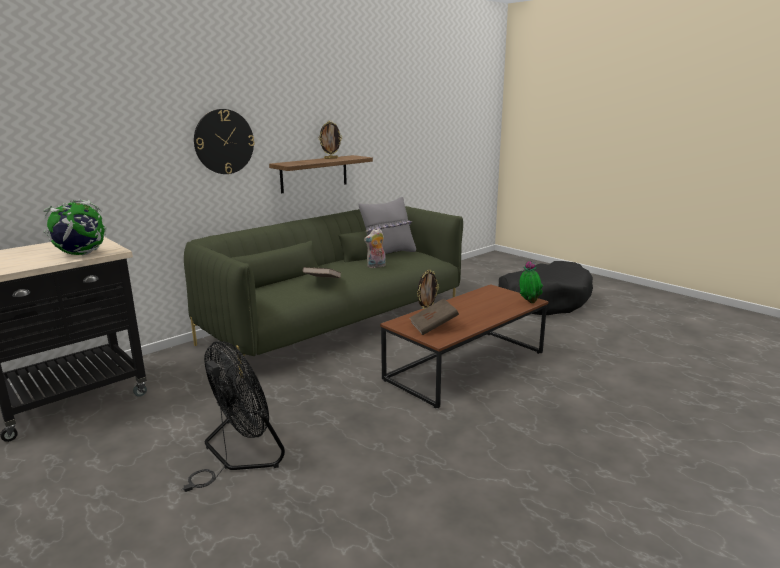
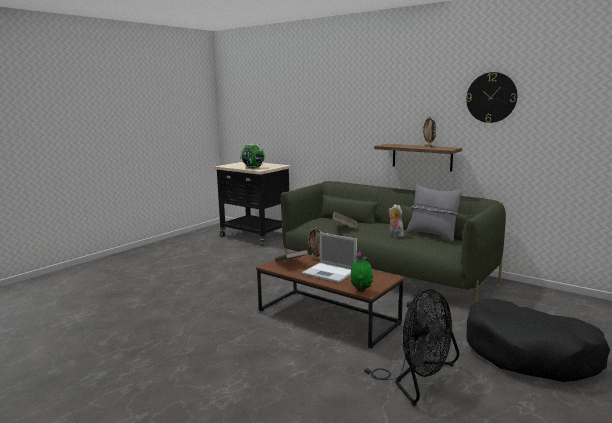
camera: 80 degrees right, 5 degrees down
black fan [181,341,285,492] -> black fan moved to [364,289,459,406]
wall clock [194,109,255,174] -> wall clock moved to [466,72,517,123]
none -> laptop [302,232,357,283]

